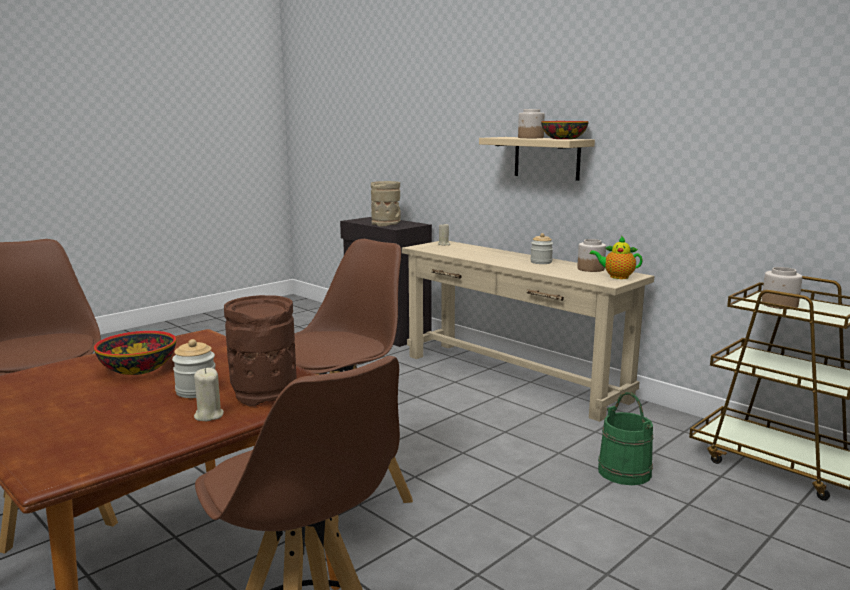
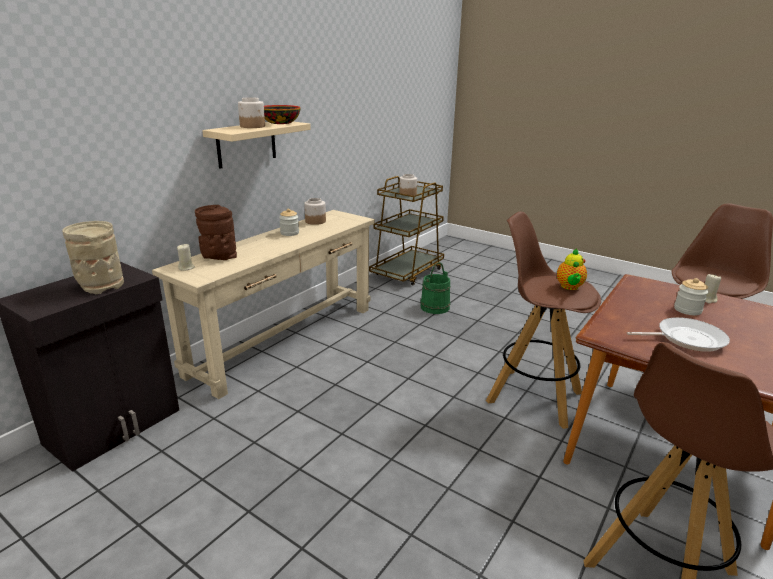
camera: 100 degrees left, 10 degrees up
bowl [94,331,176,375] -> frying pan [627,317,730,352]
brown vase [224,295,297,406] -> brown vase moved to [195,205,237,260]
teapot [589,236,643,279] -> teapot moved to [557,248,587,290]

